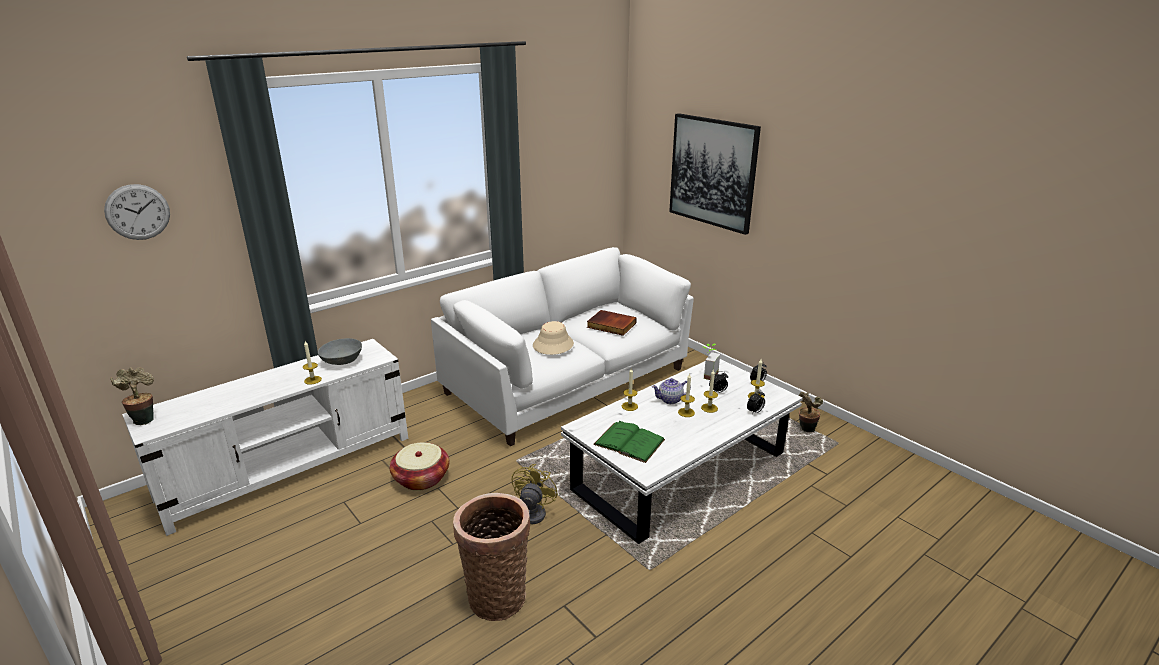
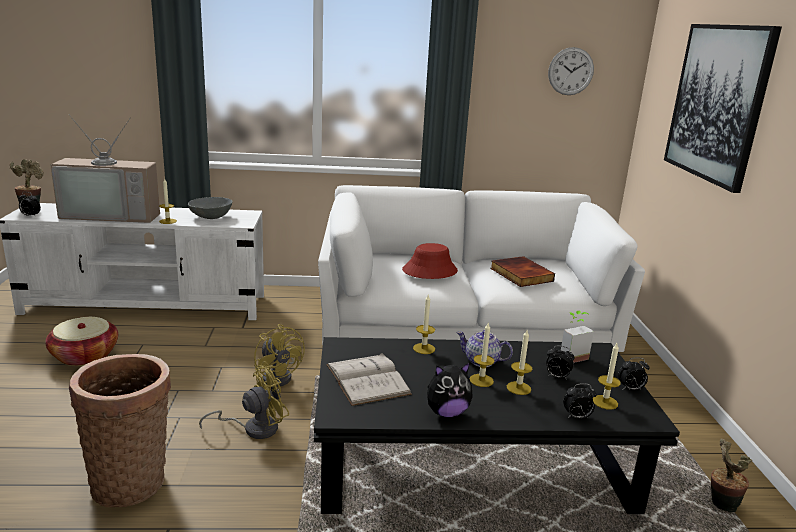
camera: 35 degrees right, 5 degrees down
wall clock [104,184,170,240] -> wall clock moved to [548,47,594,95]
basket [389,442,449,491] -> basket moved to [45,317,118,366]
beige hat [533,321,574,355] -> red hat [402,243,458,279]
white coffee table [561,359,803,544] -> black coffee table [314,337,680,514]
green book [593,421,665,463] -> white book [326,353,412,406]
none -> alarm clock [18,192,41,217]
none -> television [50,115,160,223]
none -> yellow fan [254,324,305,387]
none -> plush toy [427,362,473,417]

